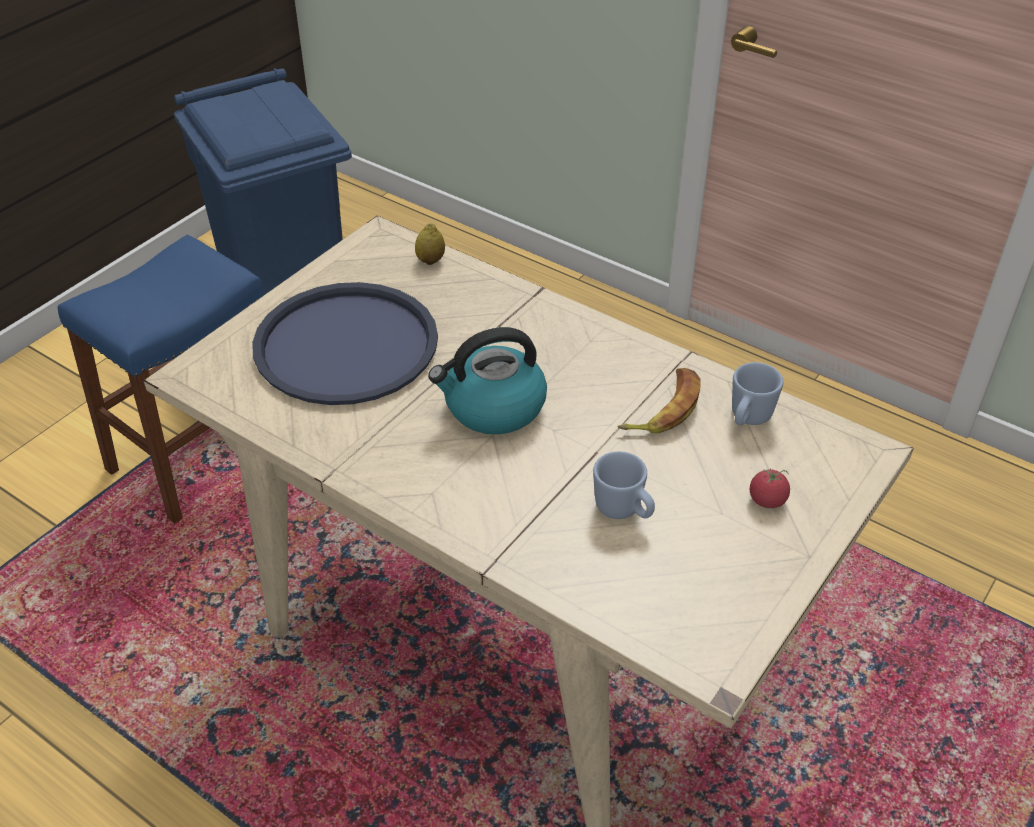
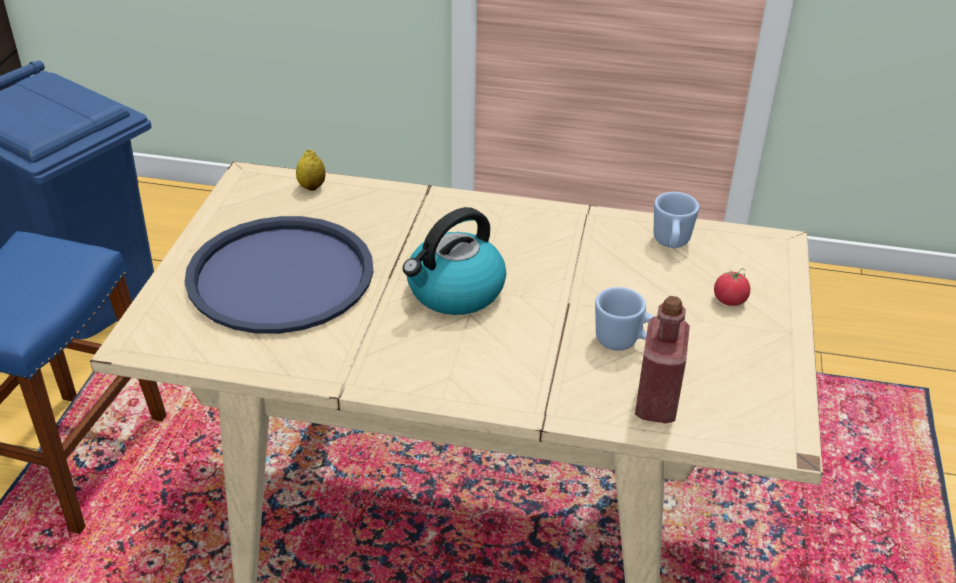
camera: 25 degrees left, 5 degrees down
banana [618,368,701,434] -> none
none -> red bottle [635,296,690,423]

